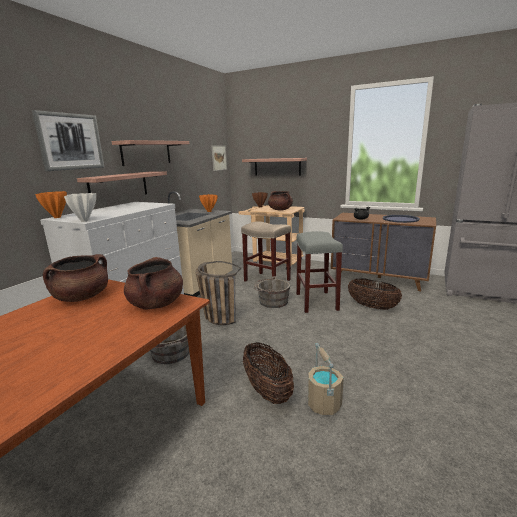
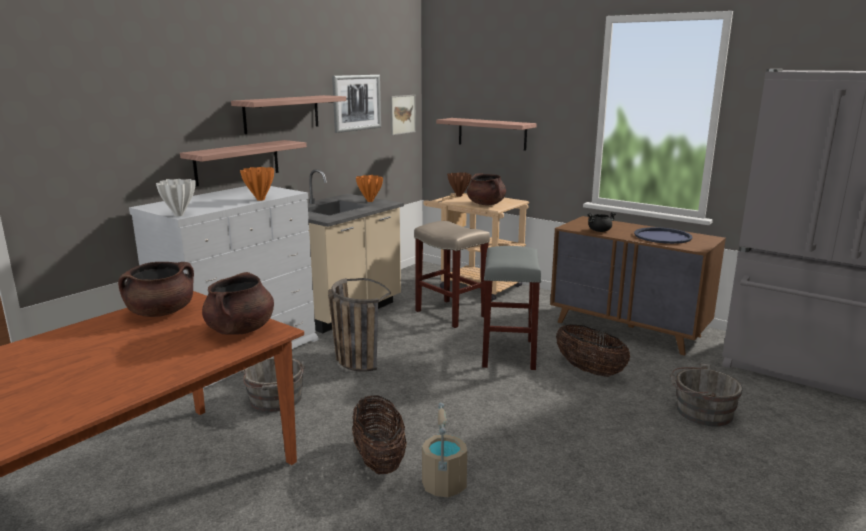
camera: 10 degrees right, 0 degrees up
picture [32,110,104,171] -> picture moved to [332,75,381,133]
orange vase [35,191,67,218] -> orange vase moved to [240,167,274,201]
grey bucket [254,277,290,308] -> grey bucket moved to [670,364,743,426]

